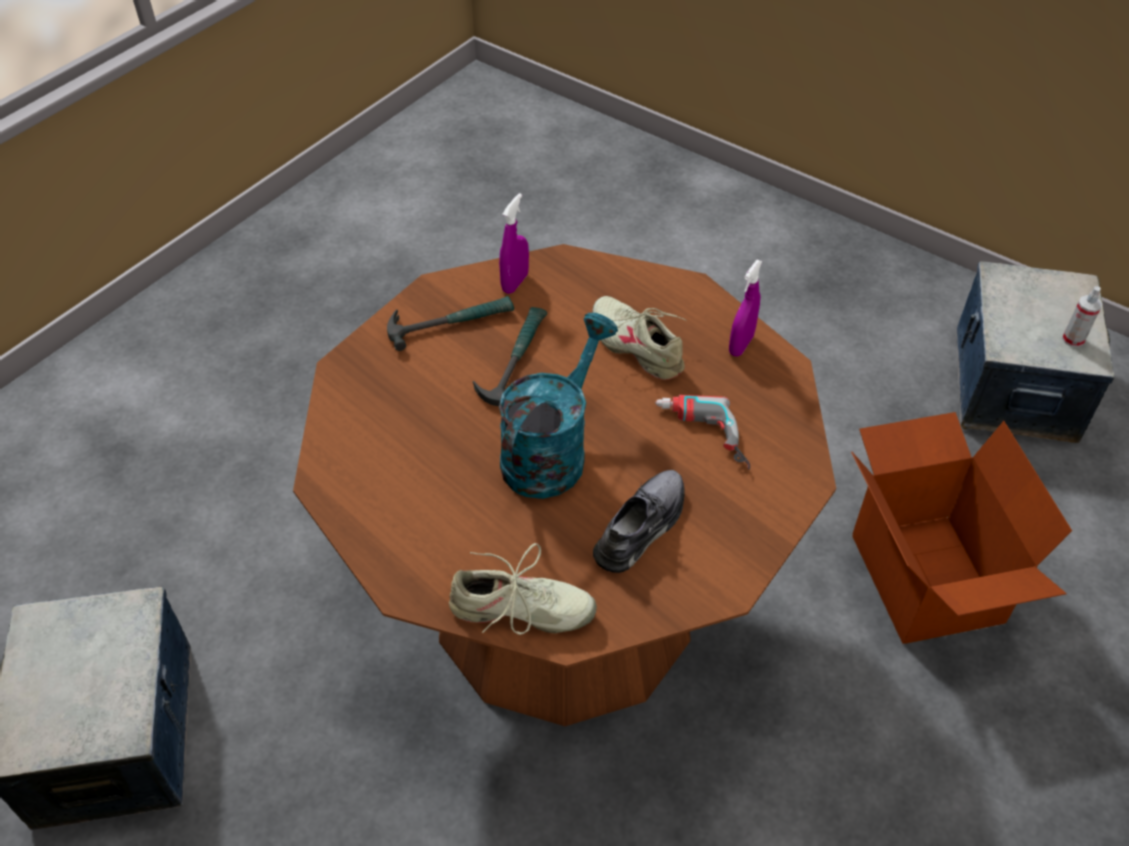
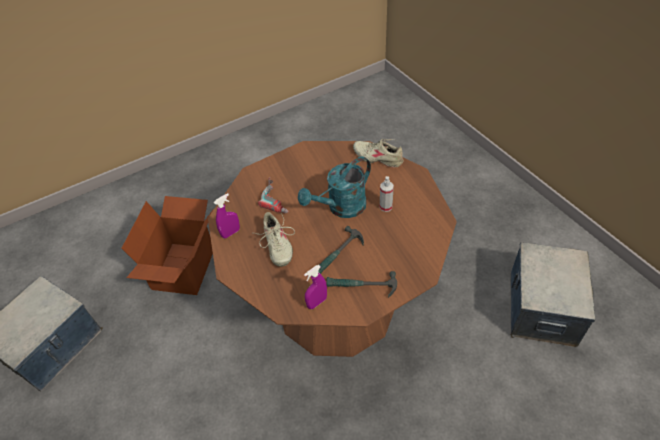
camera: 155 degrees left, 0 degrees up
grey shoe [593,470,685,573] -> none
spray bottle [1062,286,1102,347] -> spray bottle moved to [380,176,394,212]

